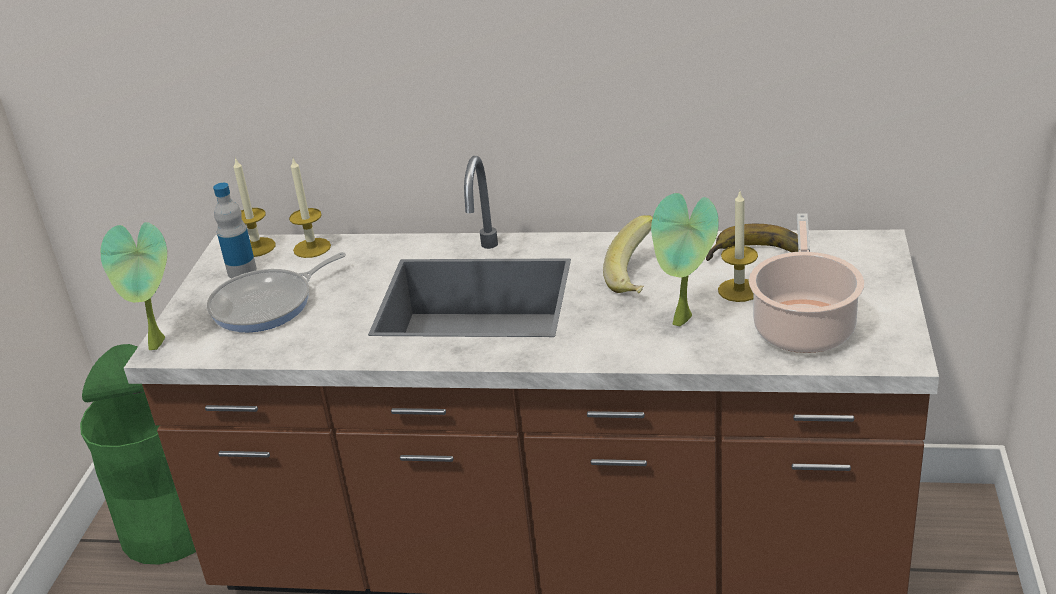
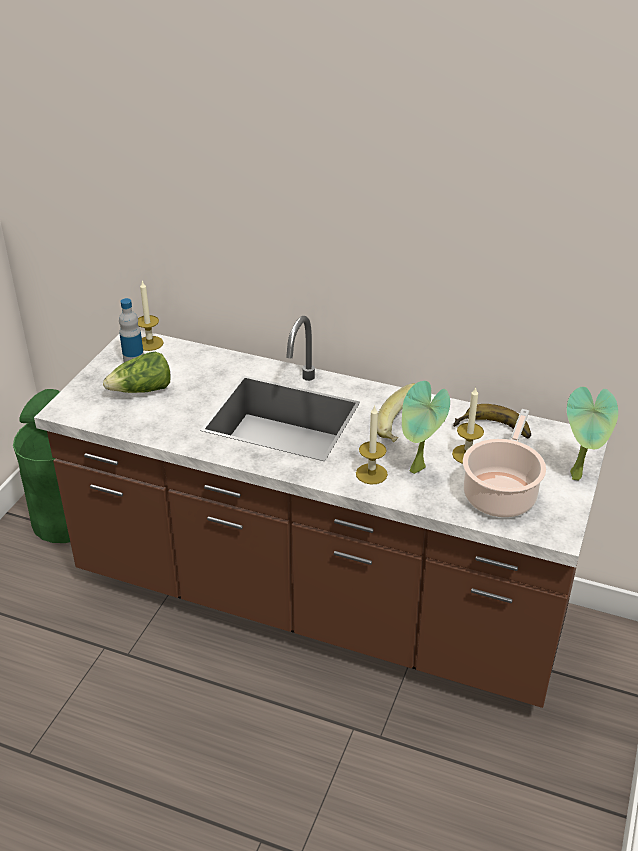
camera: 10 degrees right, 5 degrees up
potted plant [100,222,167,350] -> potted plant moved to [567,387,618,480]
frying pan [207,252,346,332] -> lettuce [103,352,171,393]
candle [289,159,331,258] -> candle moved to [356,405,388,485]

